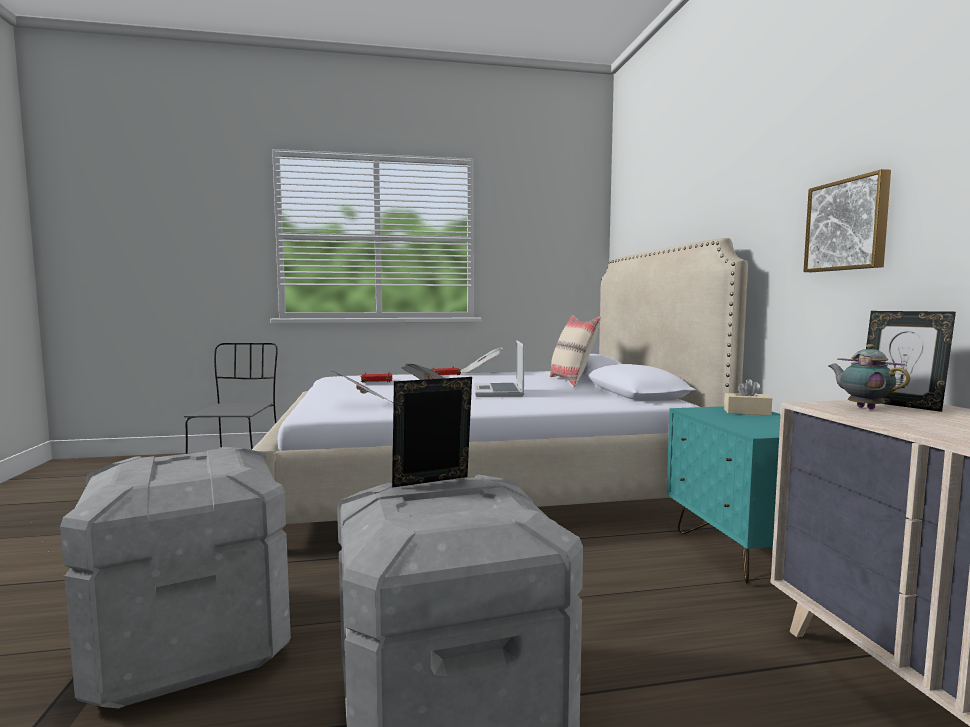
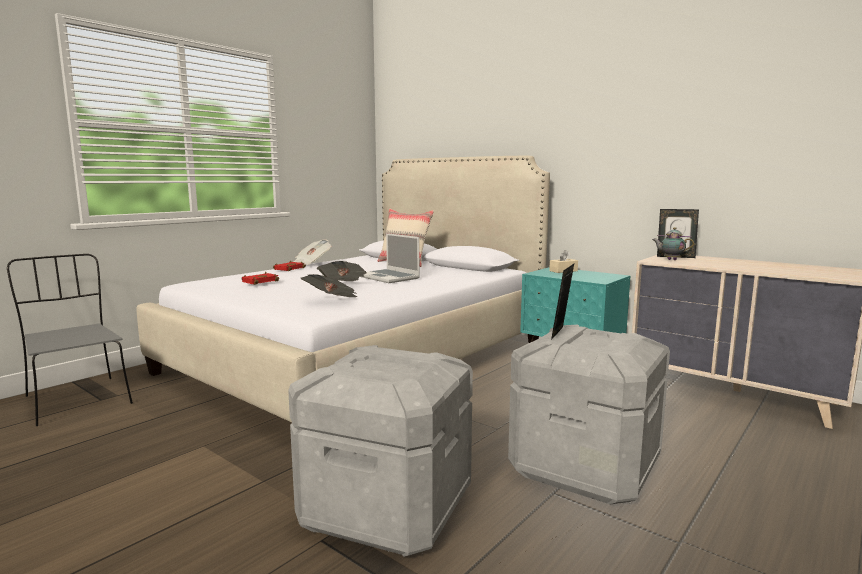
camera: 40 degrees left, 5 degrees up
picture [803,169,891,272] -> none

